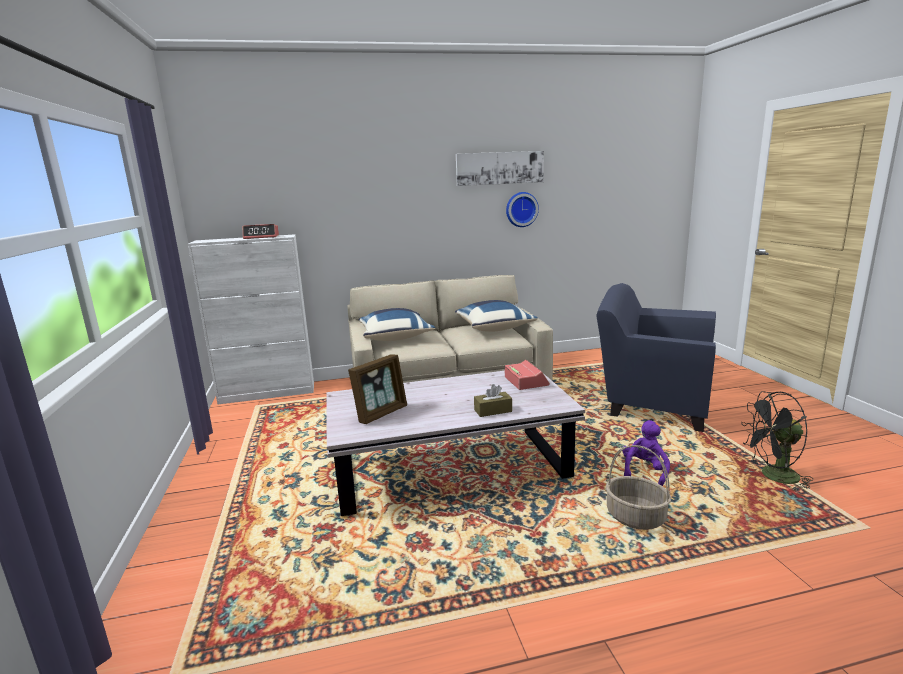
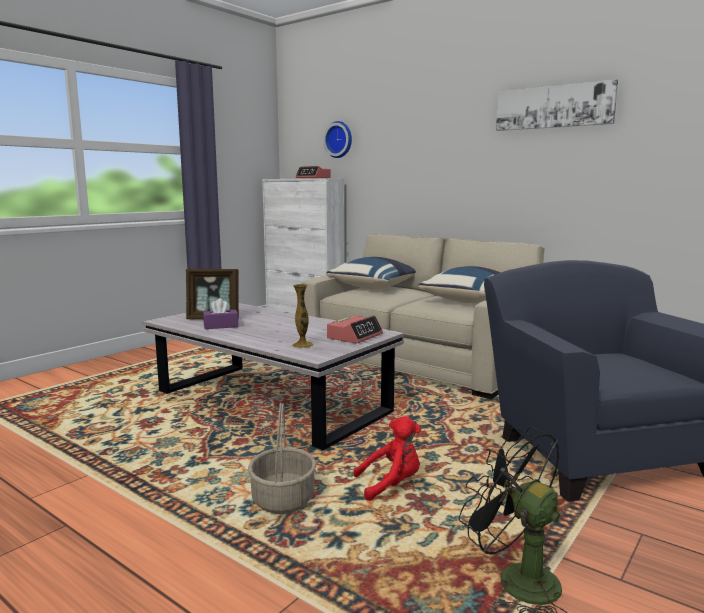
camera: 50 degrees right, 5 degrees down
brown tissue box [474,384,512,417] -> none
wall clock [506,192,539,227] -> wall clock moved to [323,121,352,158]
purple plush toy [622,420,670,486] -> red plush toy [353,416,421,501]
none -> purple tissue box [203,298,238,329]
none -> vase [292,284,314,348]

